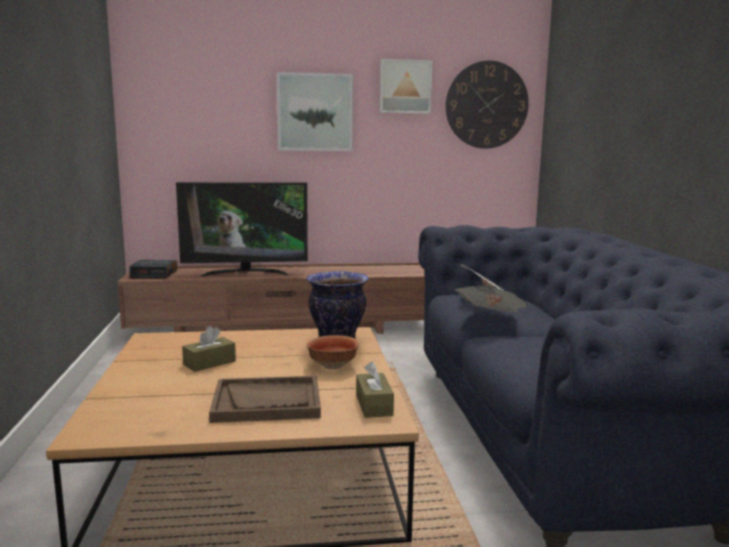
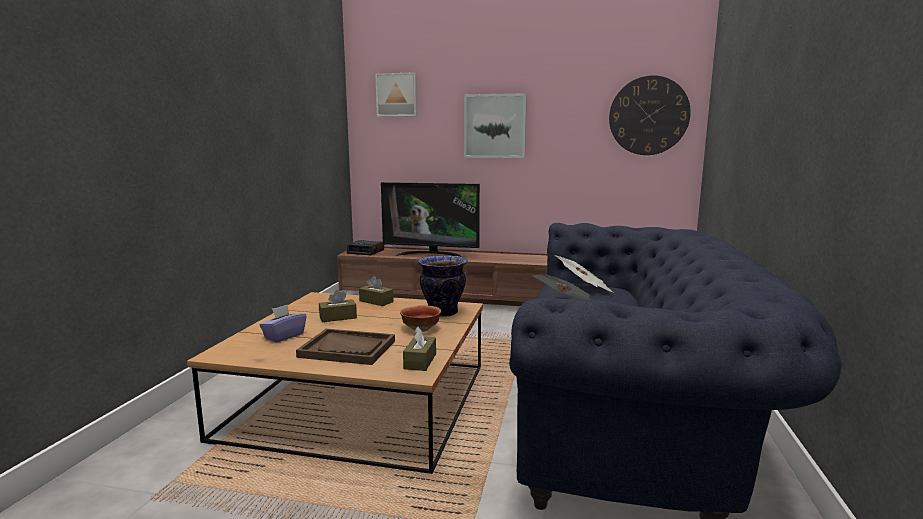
camera: 20 degrees right, 0 degrees up
picture [380,59,433,114] -> picture moved to [375,72,418,117]
none -> purple tissue box [260,305,307,343]
none -> brown tissue box [359,276,393,306]

